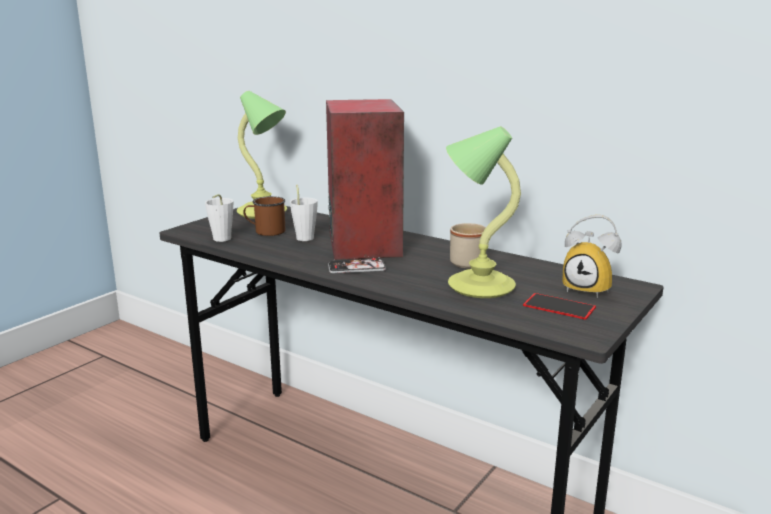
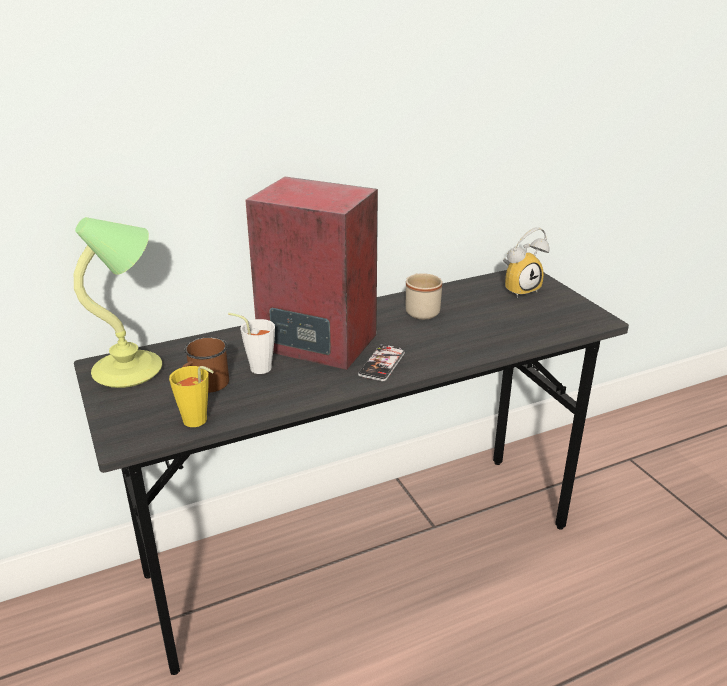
camera: 60 degrees left, 10 degrees up
white cup [205,194,234,242] -> yellow cup [169,366,214,427]
table lamp [446,126,521,298] -> none
phone [523,293,596,320] -> none

